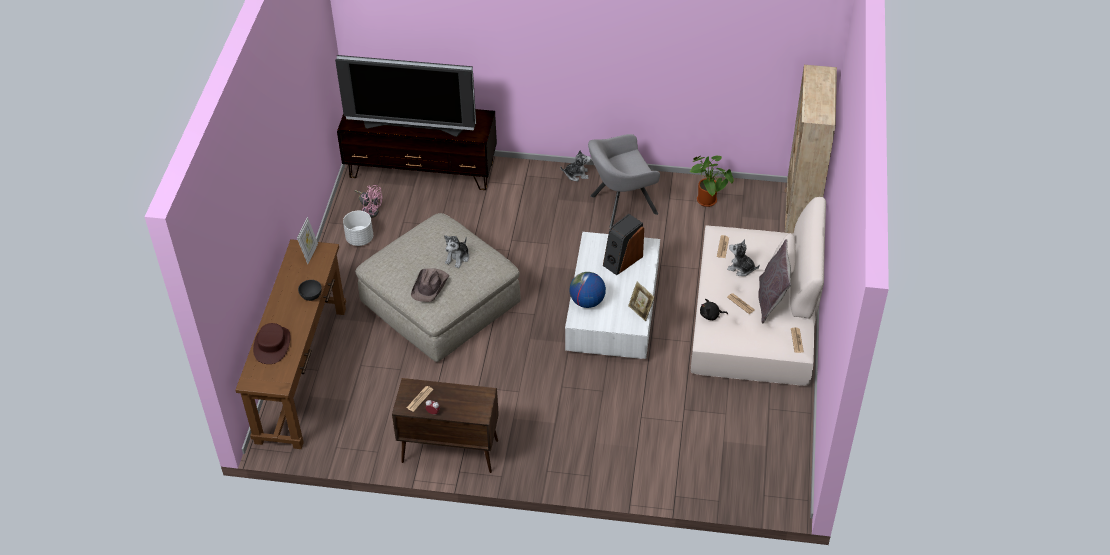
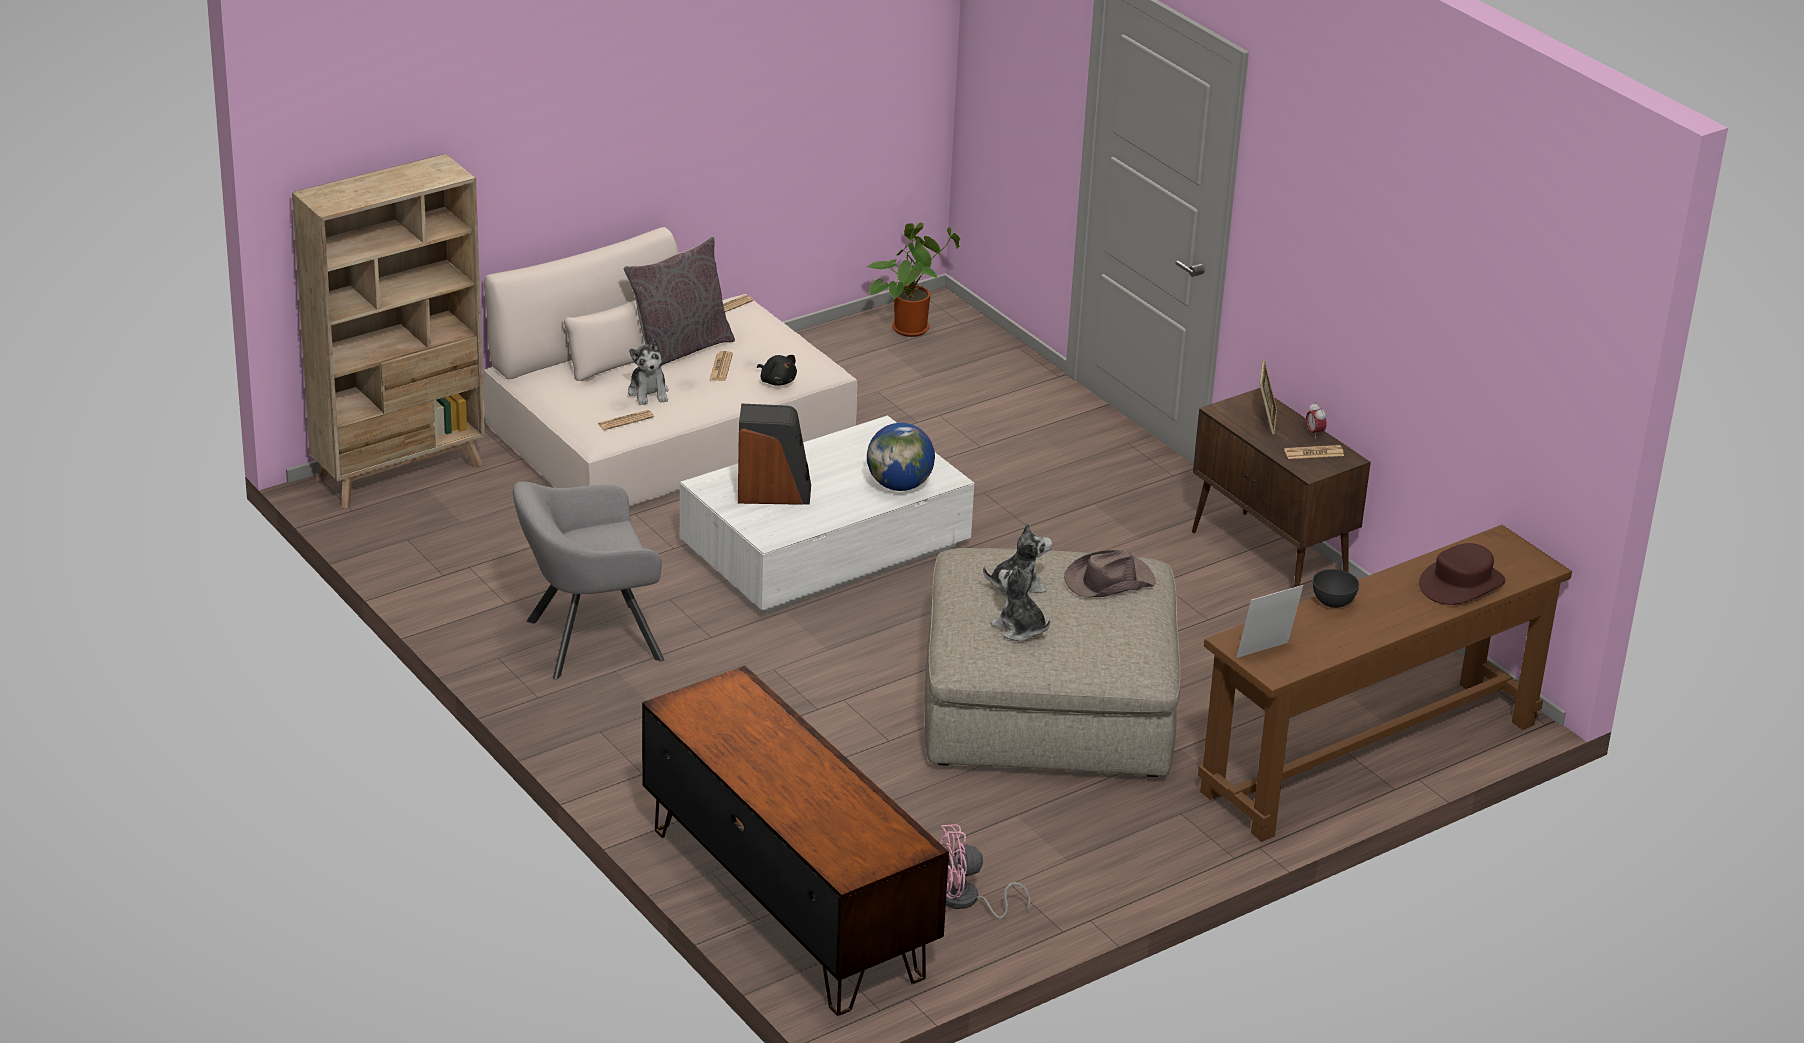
camera: 135 degrees left, 15 degrees down
television [335,55,476,137] -> none
white planter [343,211,373,246] -> none
pink fan [354,185,382,218] -> pink fan turned 90 degrees counterclockwise [940,824,1031,919]
plush toy [560,150,591,181] -> plush toy moved to [990,564,1050,641]
grey armchair [588,134,660,228] -> grey armchair turned 135 degrees clockwise [513,481,664,679]
picture frame [628,282,655,321] -> picture frame moved to [1260,360,1277,435]
potted plant [690,156,734,207] -> potted plant moved to [866,223,960,337]

